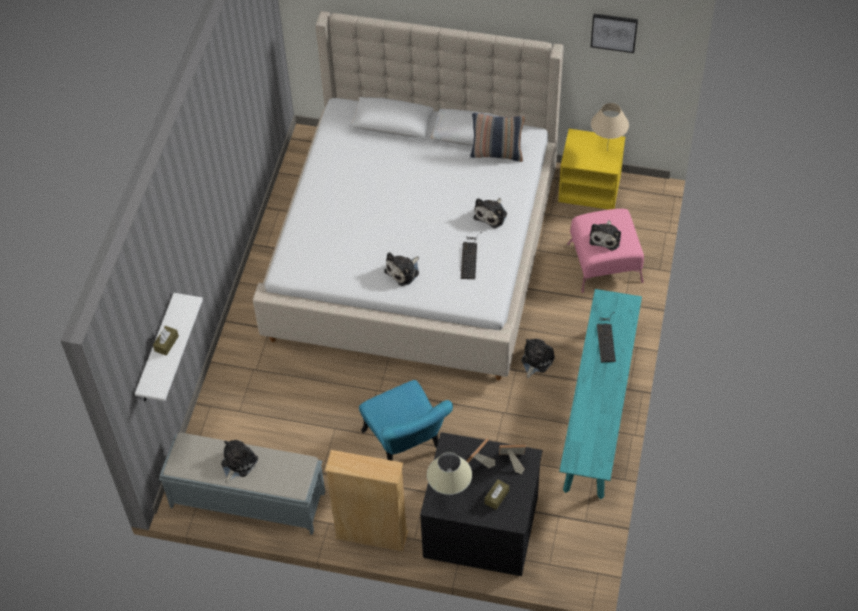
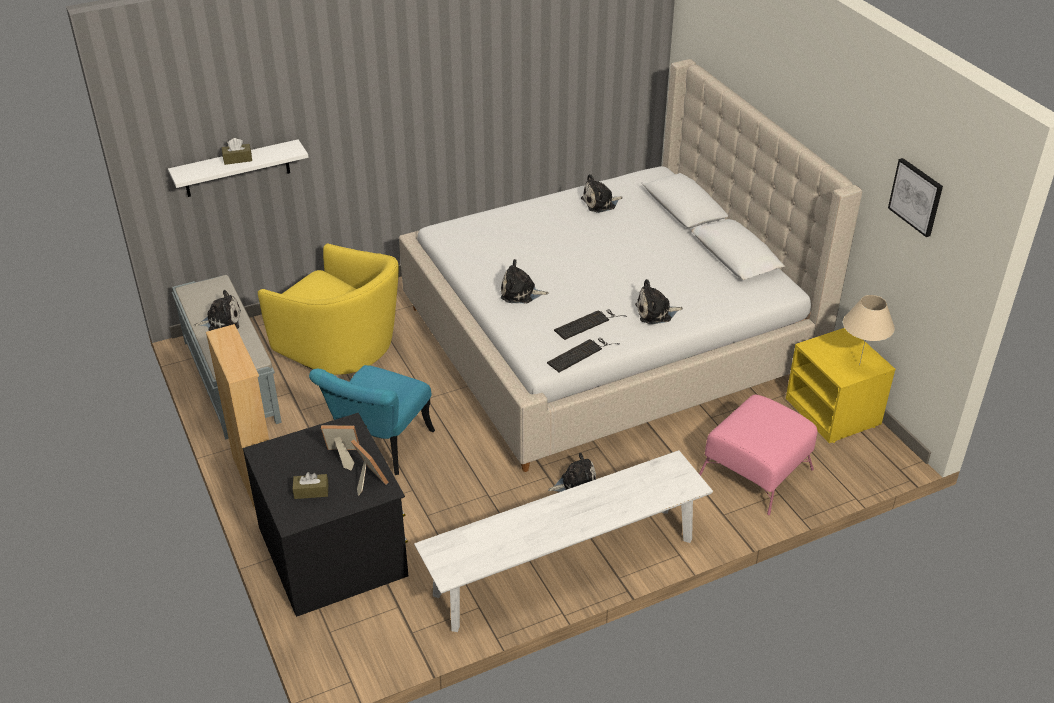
camera: 50 degrees right, 15 degrees down
beige table lamp [427,452,472,495] -> none
pillow [470,113,525,162] -> none
turquoise bench [559,289,642,499] -> white bench [414,450,713,632]
plush toy [589,220,621,250] -> plush toy moved to [581,174,623,213]
keyboard [597,312,616,362] -> keyboard moved to [547,338,620,372]
none -> yellow armchair [258,243,399,375]

